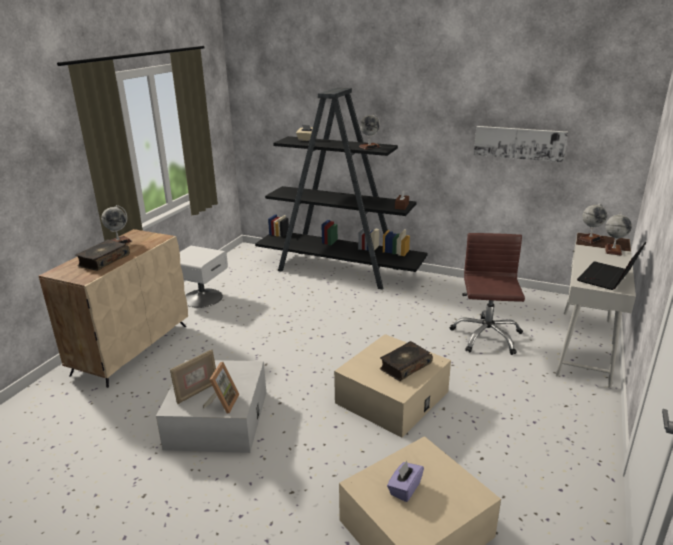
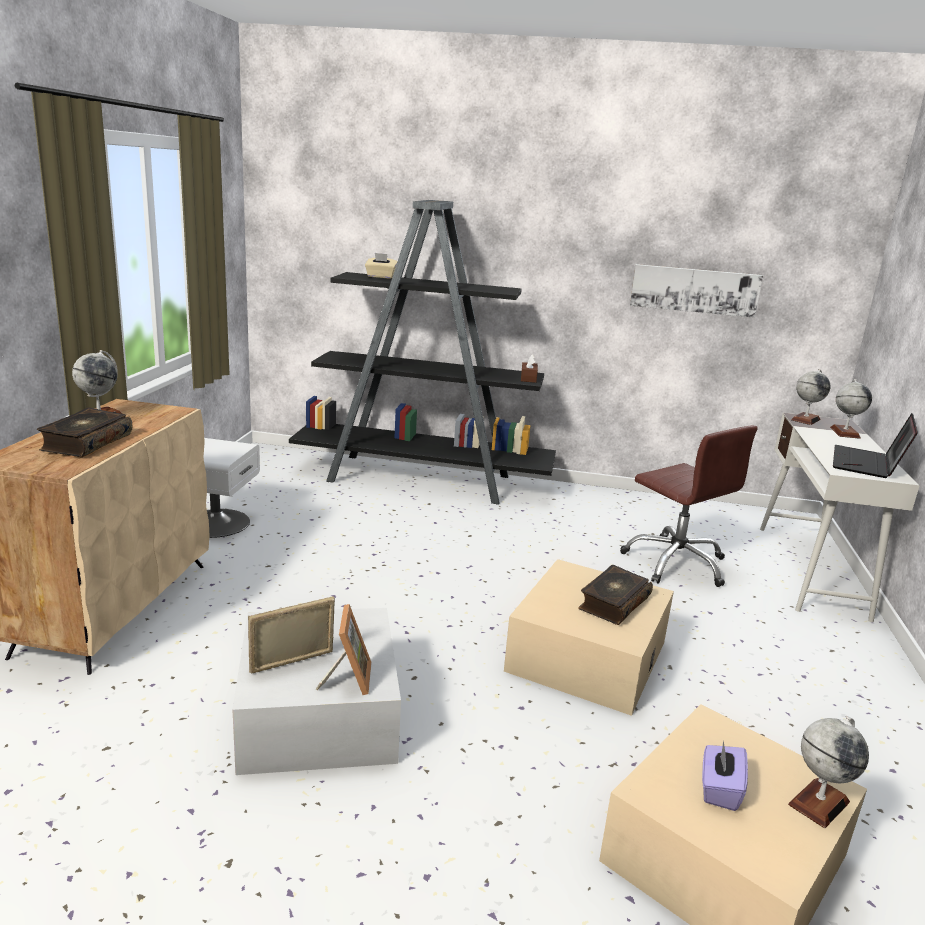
camera: 15 degrees left, 5 degrees down
picture frame [170,349,216,404] -> picture frame turned 150 degrees counterclockwise [248,596,335,673]
globe [359,114,380,150] -> globe moved to [788,716,869,828]
brown office chair [450,233,525,355] -> brown office chair turned 150 degrees clockwise [620,425,758,587]

